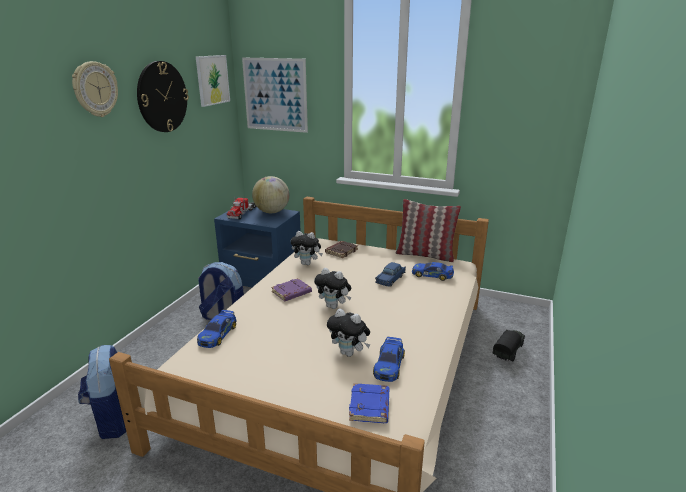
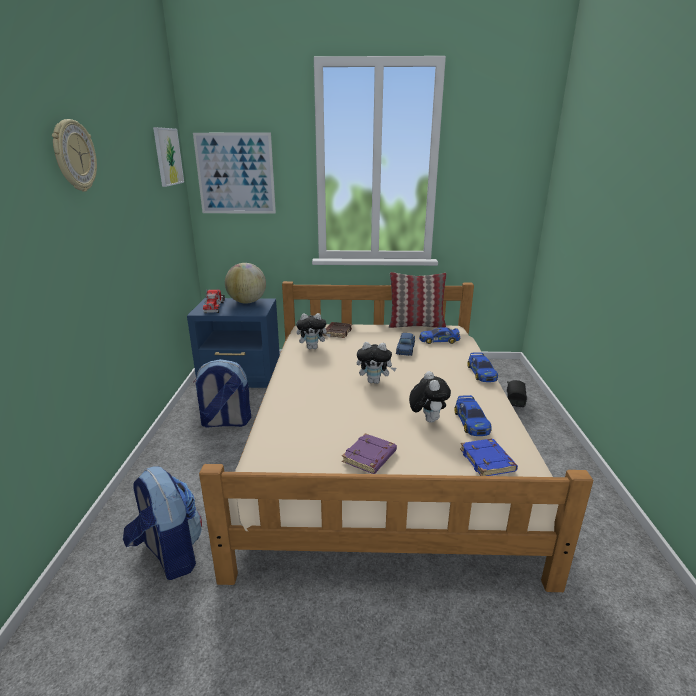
camera: 20 degrees left, 0 degrees up
wall clock [137,61,189,132] -> none
toy car [197,310,237,348] -> toy car moved to [467,352,498,382]
purple book [271,278,312,301] -> purple book moved to [342,433,397,474]
plush toy [327,309,370,357] -> plush toy turned 105 degrees counterclockwise [409,371,451,423]

